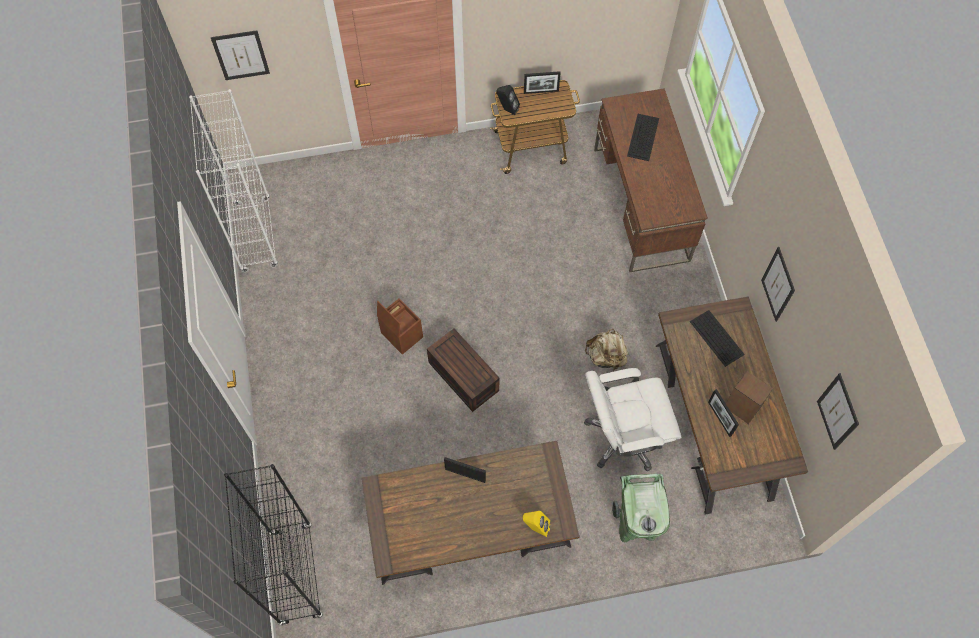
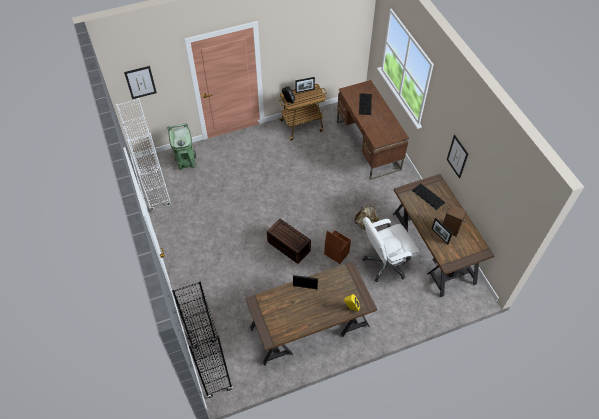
camera: 10 degrees left, 10 degrees down
brown storage box [377,299,423,355] -> brown storage box moved to [324,230,351,264]
green trash can [612,474,670,542] -> green trash can moved to [167,124,196,170]
picture [817,373,859,450] -> none

